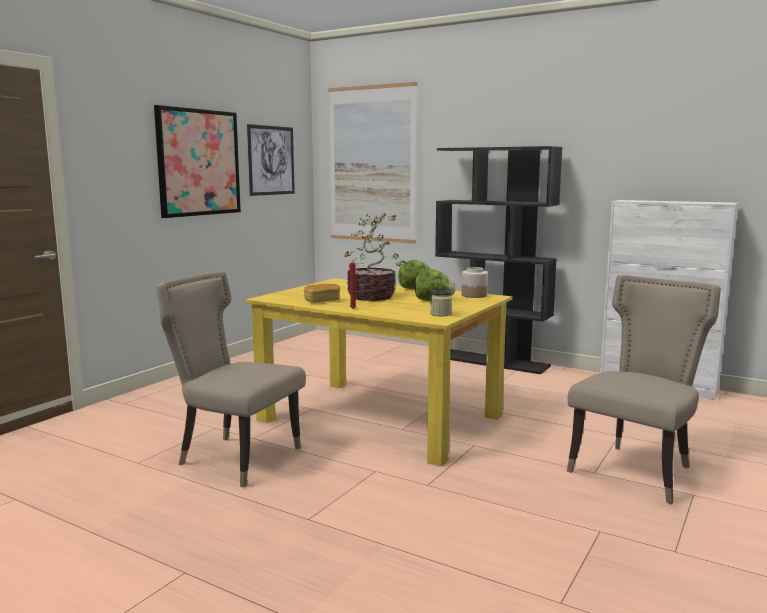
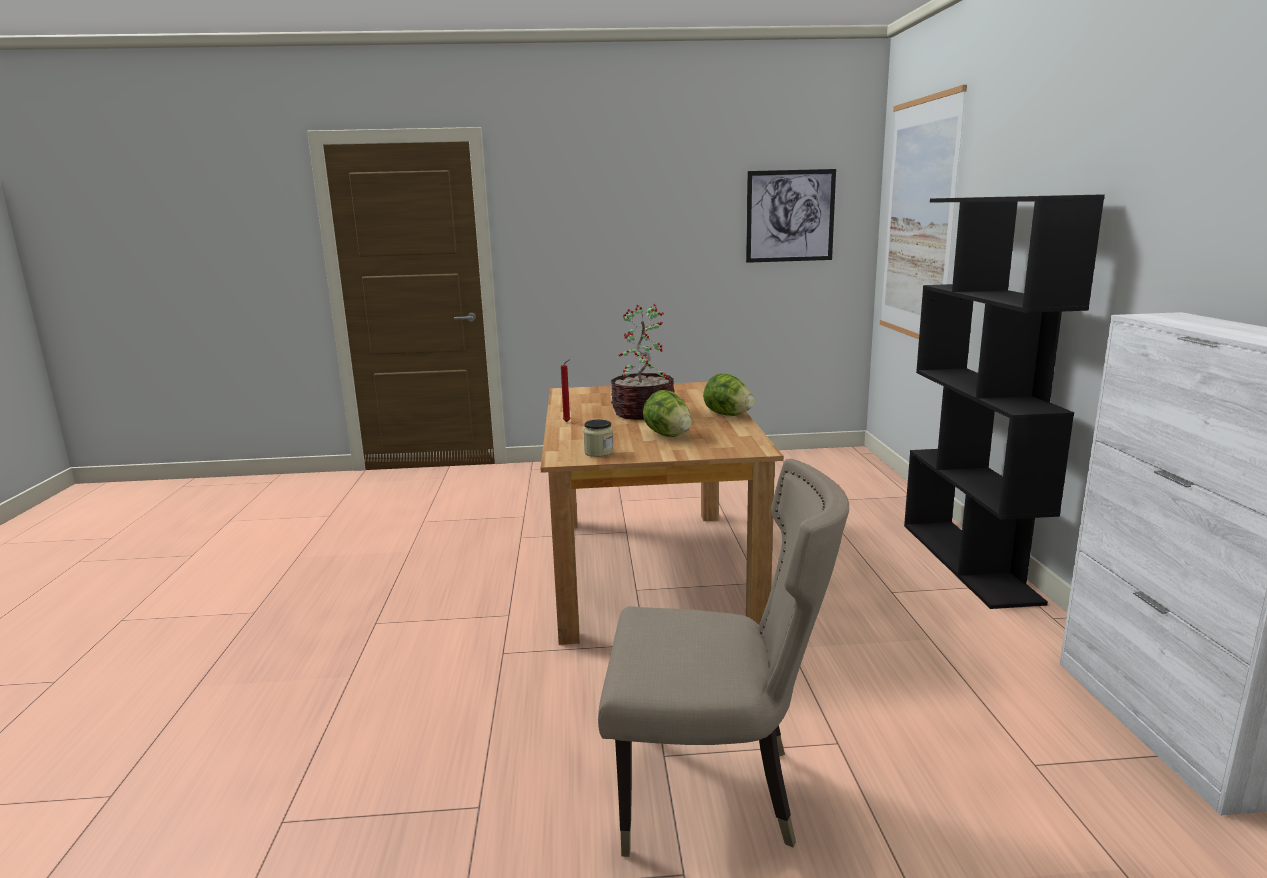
camera: 55 degrees right, 5 degrees up
picture [154,105,241,218] -> none
beige chair [156,271,306,488] -> none
yellow dining table [245,278,512,467] -> brown dining table [541,382,784,645]
bread [304,284,340,303] -> none
jar [461,267,488,298] -> none

